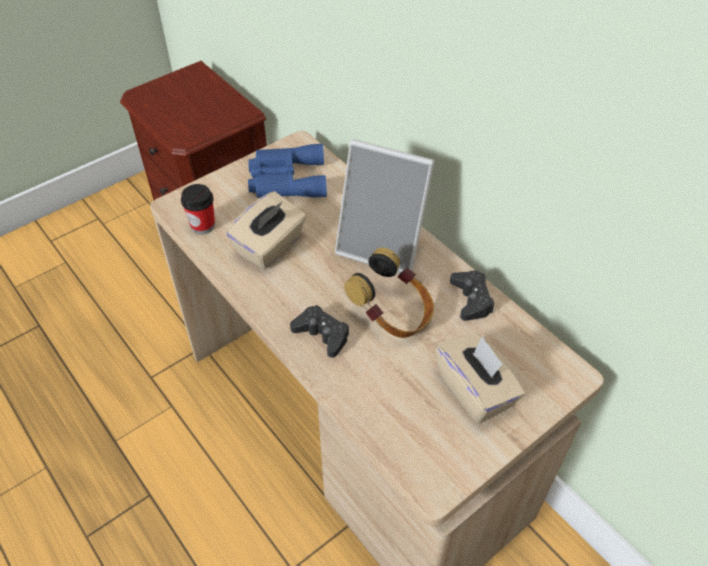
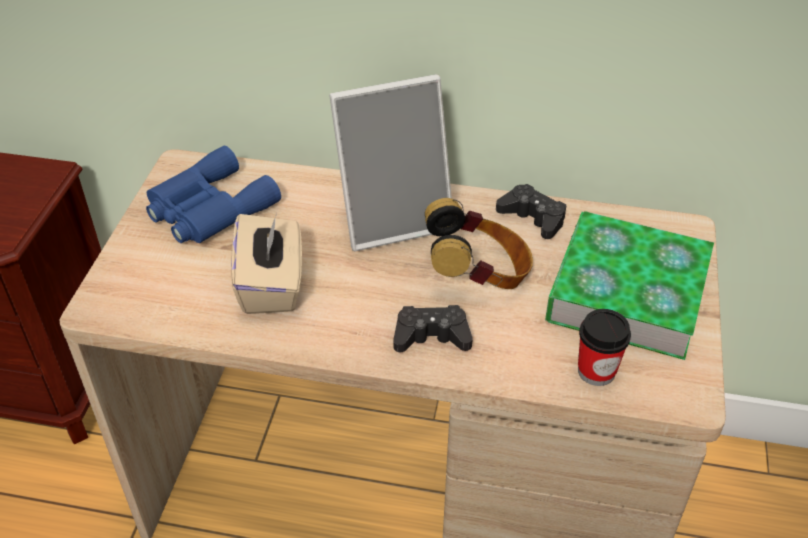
camera: 40 degrees left, 5 degrees down
cup [181,184,215,234] -> cup moved to [578,309,631,386]
beige tissue box [435,333,526,423] -> book [545,211,714,360]

